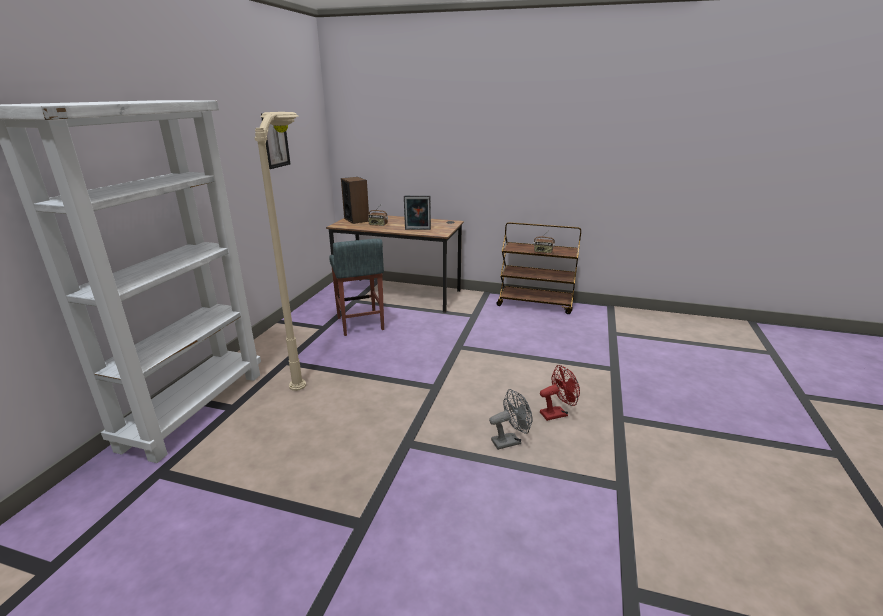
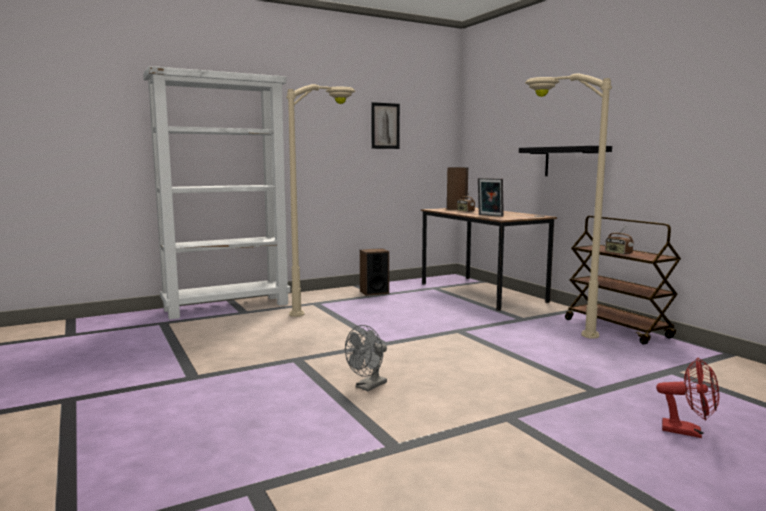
camera: 45 degrees right, 15 degrees down
grey stool [329,239,384,336] -> none
grey fan [489,389,532,450] -> grey fan turned 105 degrees clockwise [345,325,387,391]
red fan [540,365,580,421] -> red fan moved to [656,358,719,438]
none -> speaker [360,248,389,296]
none -> black shelf [519,146,612,176]
none -> beige floor lamp [525,73,612,339]

